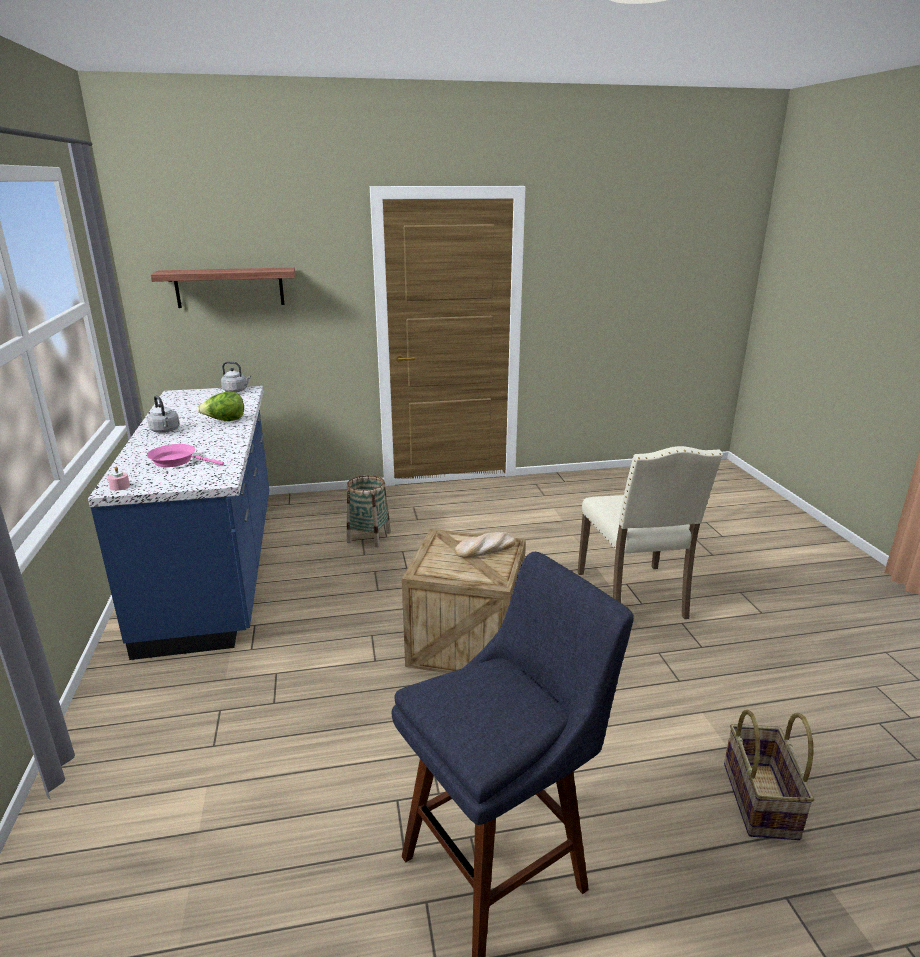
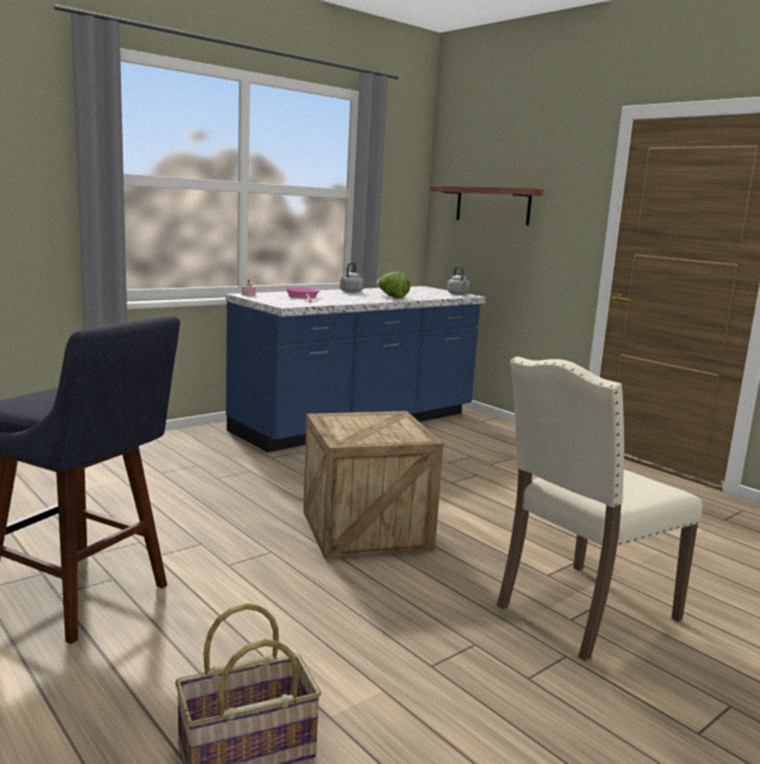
camera: 60 degrees right, 10 degrees down
basket [347,475,391,547] -> none
bread [455,532,516,558] -> none

